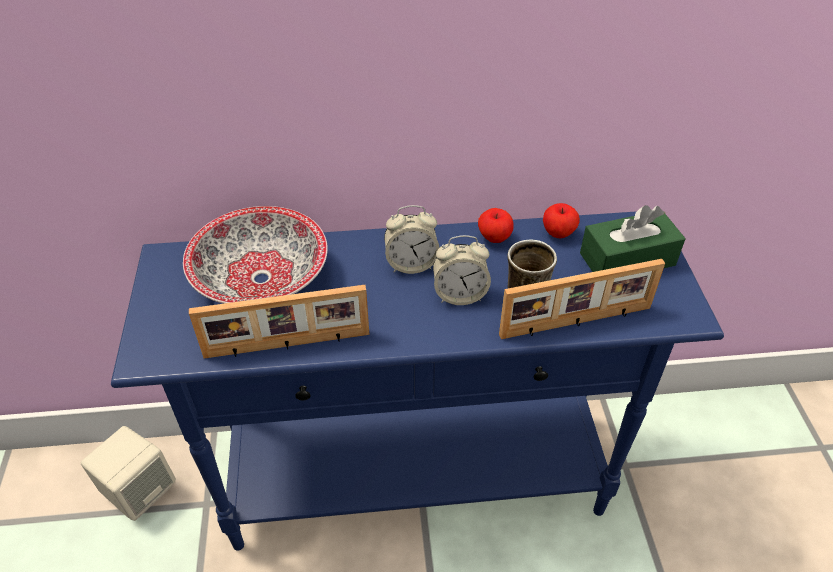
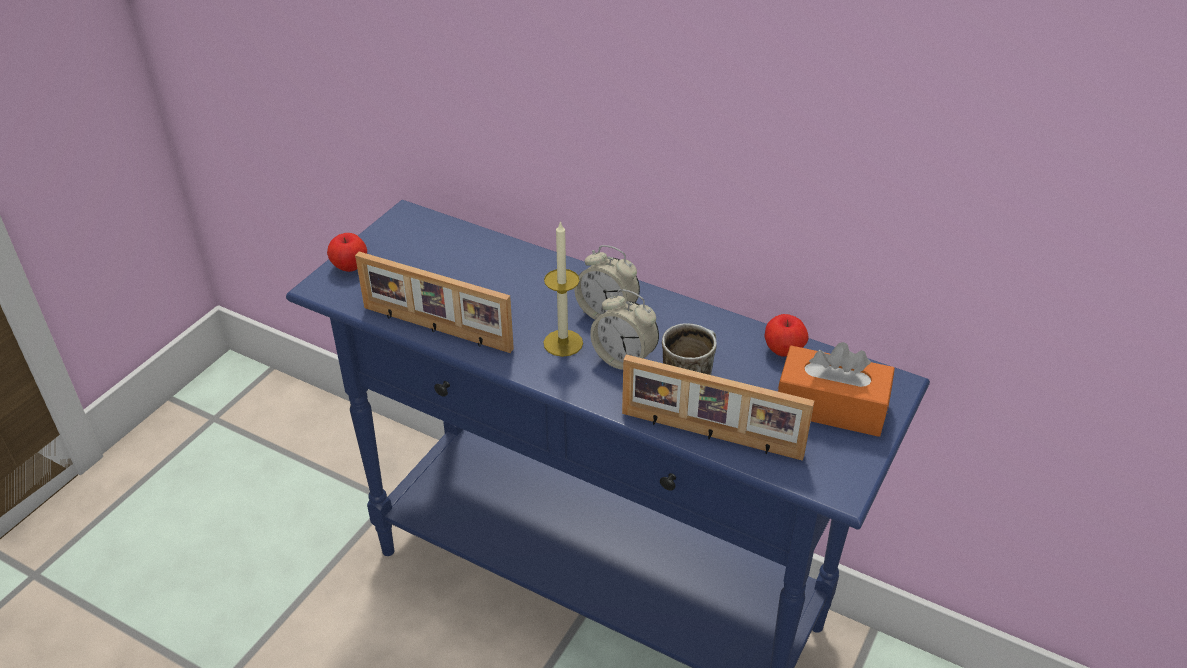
camera: 35 degrees right, 5 degrees down
beige speaker [81,426,176,521] -> none
bowl [183,206,328,304] -> none
apple [478,208,514,243] -> apple moved to [327,233,367,272]
green tissue box [580,205,686,272] -> orange tissue box [778,342,895,437]
none -> candle [543,221,583,357]

